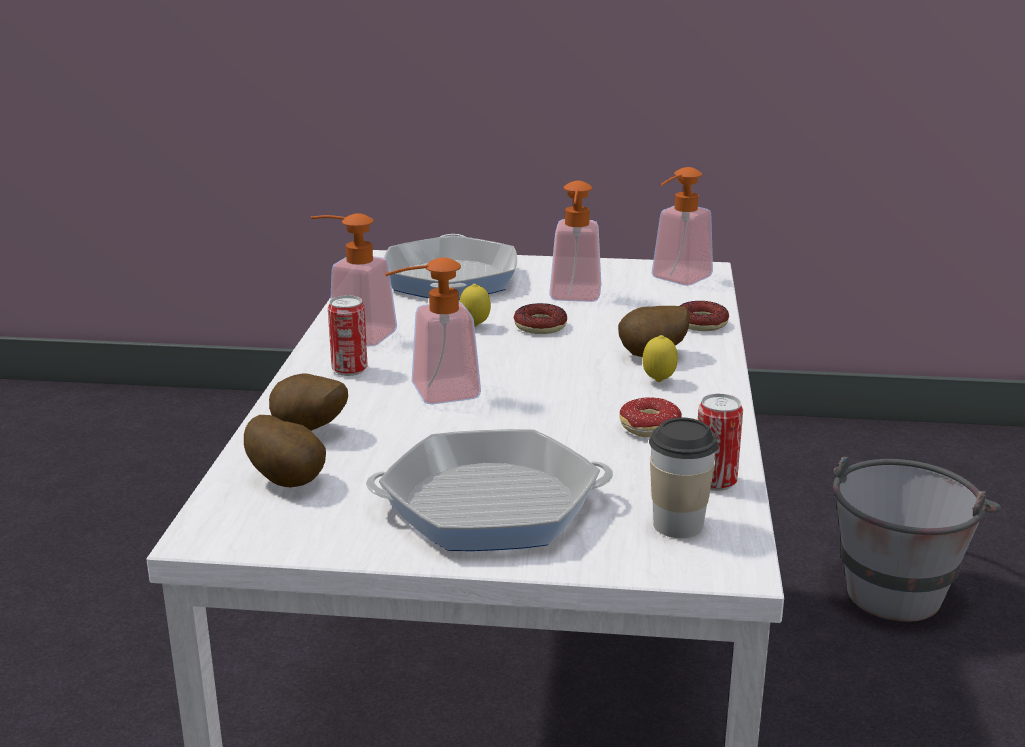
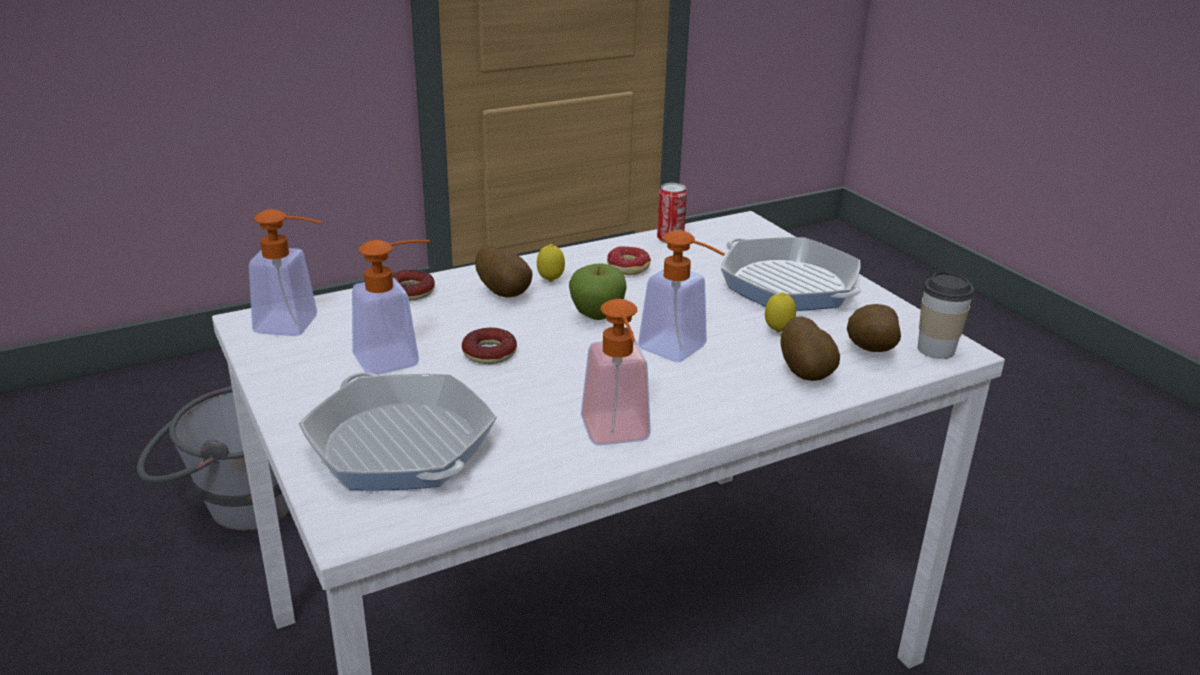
camera: 125 degrees left, 5 degrees up
can [328,295,368,376] -> none
frying pan [384,234,517,300] -> frying pan turned 90 degrees counterclockwise [299,372,497,491]
lemon [460,284,491,327] -> lemon moved to [765,292,796,333]
cup [649,417,718,538] -> cup moved to [918,271,974,359]
none -> apple [569,263,627,320]

